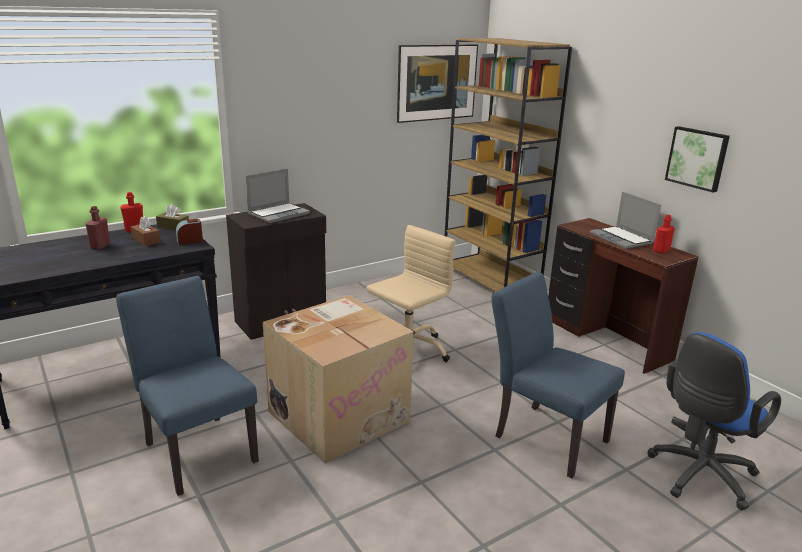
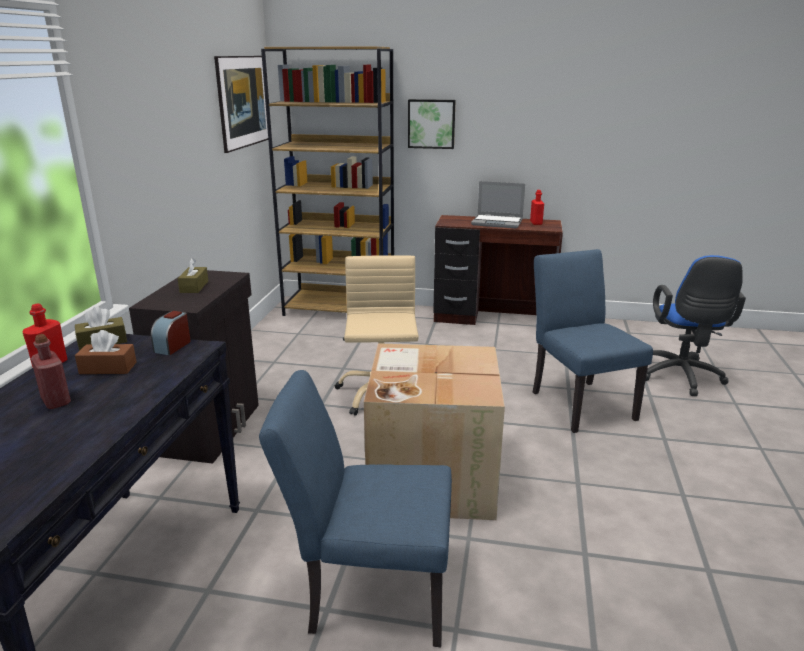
camera: 45 degrees left, 0 degrees up
laptop [246,168,310,223] -> brown tissue box [178,258,208,293]
blue chair [492,272,625,479] -> blue chair turned 75 degrees clockwise [533,249,653,433]
picture [665,126,730,193] -> picture moved to [408,99,456,149]

